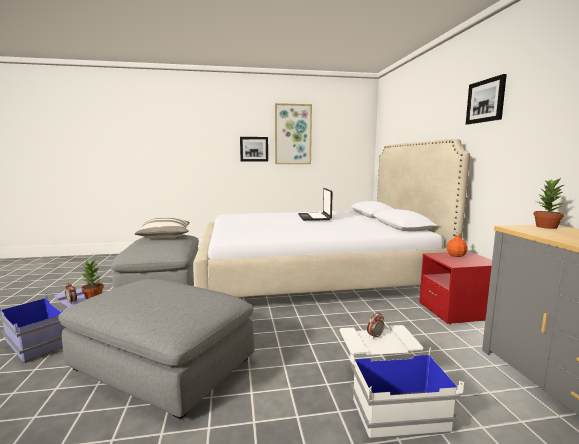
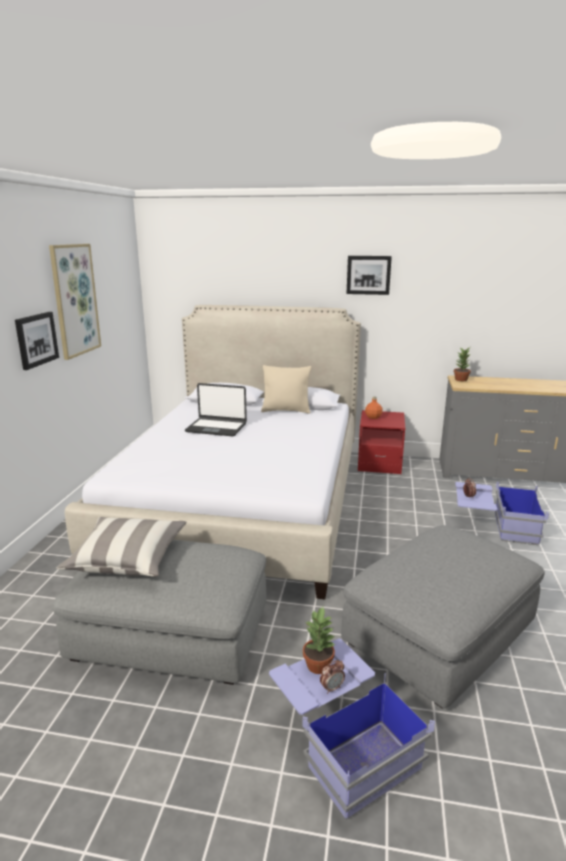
camera: 70 degrees left, 10 degrees up
white storage box [339,325,464,440] -> blue storage box [455,482,549,545]
none -> beige pillow [261,365,312,414]

